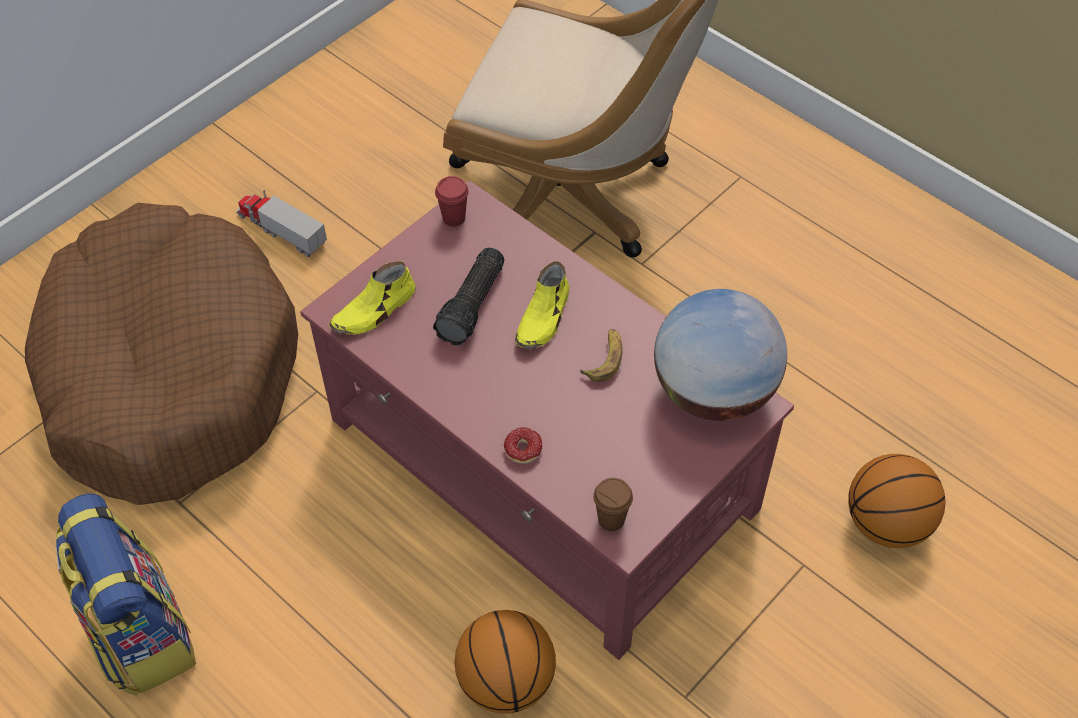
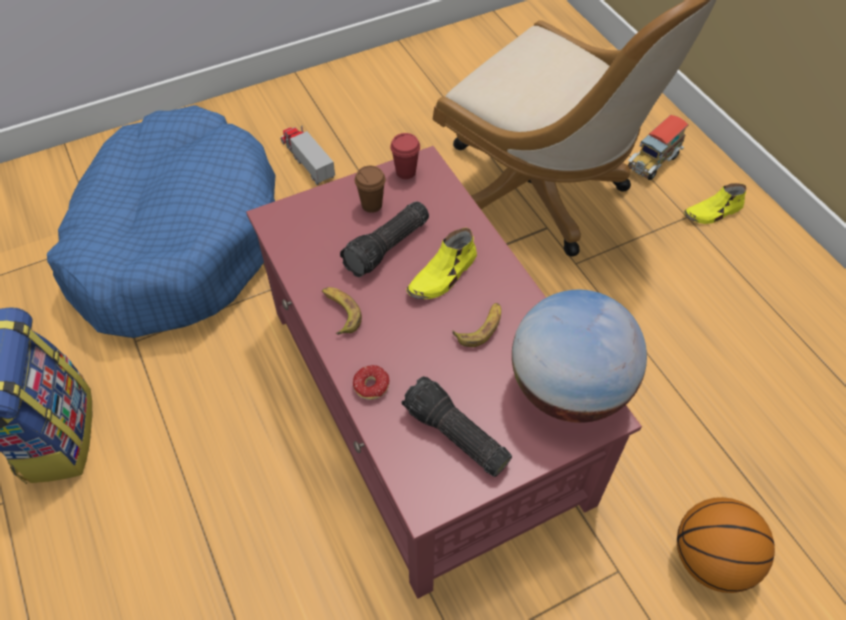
camera: 20 degrees right, 0 degrees up
brown dog bed [25,203,298,505] -> blue dog bed [47,105,276,338]
yellow shoe [329,261,416,334] -> yellow shoe moved to [684,183,747,224]
basketball [454,610,556,714] -> none
brown cup [593,478,633,531] -> brown cup moved to [355,166,386,213]
none -> banana [322,287,362,335]
none -> flashlight [402,376,512,477]
none -> toy truck [628,115,689,180]

